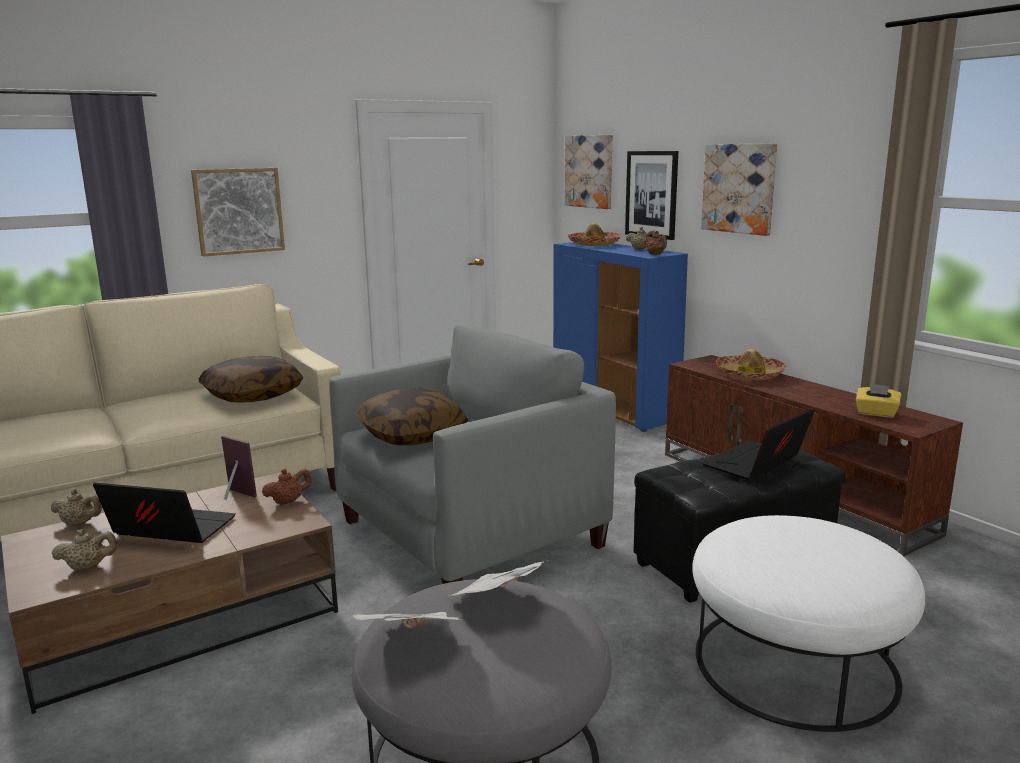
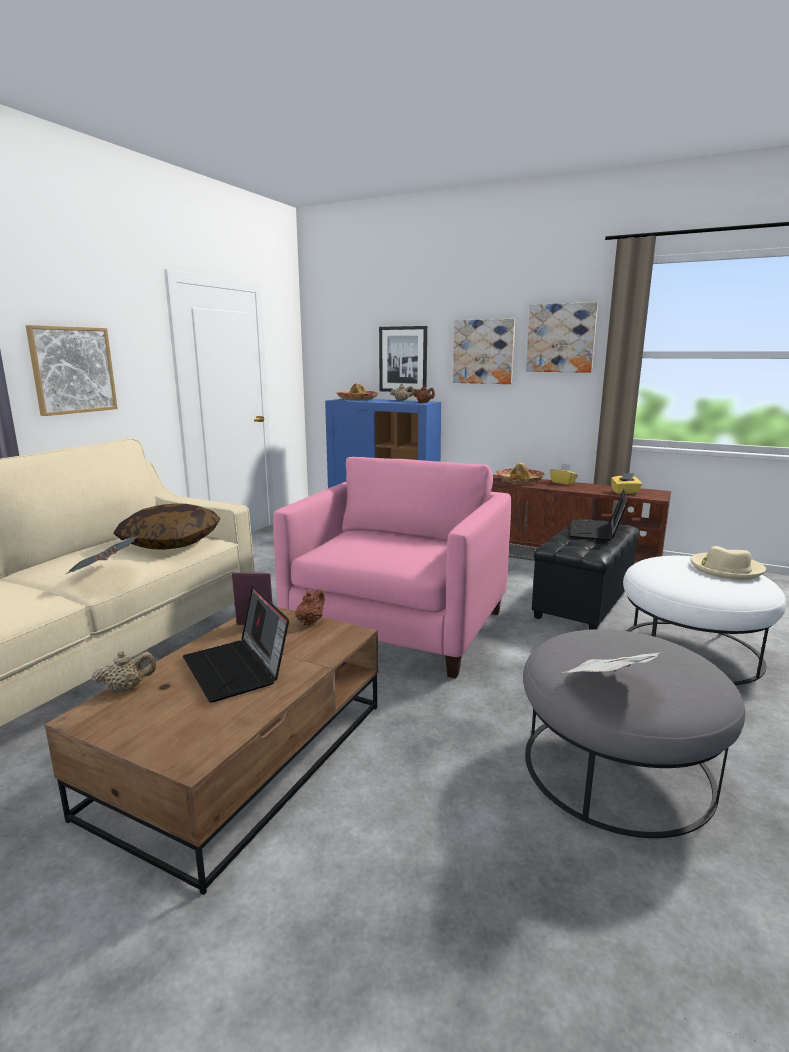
camera: 30 degrees left, 0 degrees up
beige teapot [52,529,118,571] -> none
laptop [93,483,236,543] -> laptop turned 105 degrees counterclockwise [183,586,289,703]
grey armchair [329,323,616,584] -> pink armchair [273,457,511,679]
pillow [356,389,468,445] -> none
newspaper [450,560,549,596] -> newspaper moved to [66,536,137,574]
picture [564,135,613,209] -> picture moved to [526,302,598,373]
none -> yellow tissue box [550,463,578,485]
none -> beige hat [690,546,766,580]

